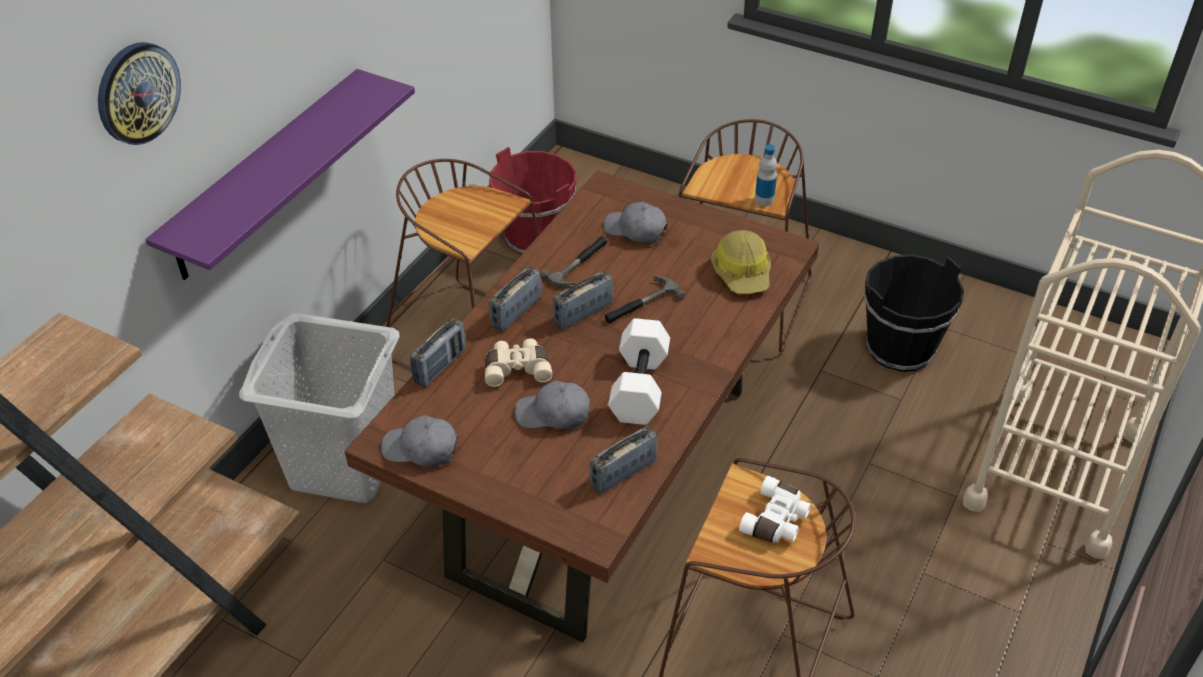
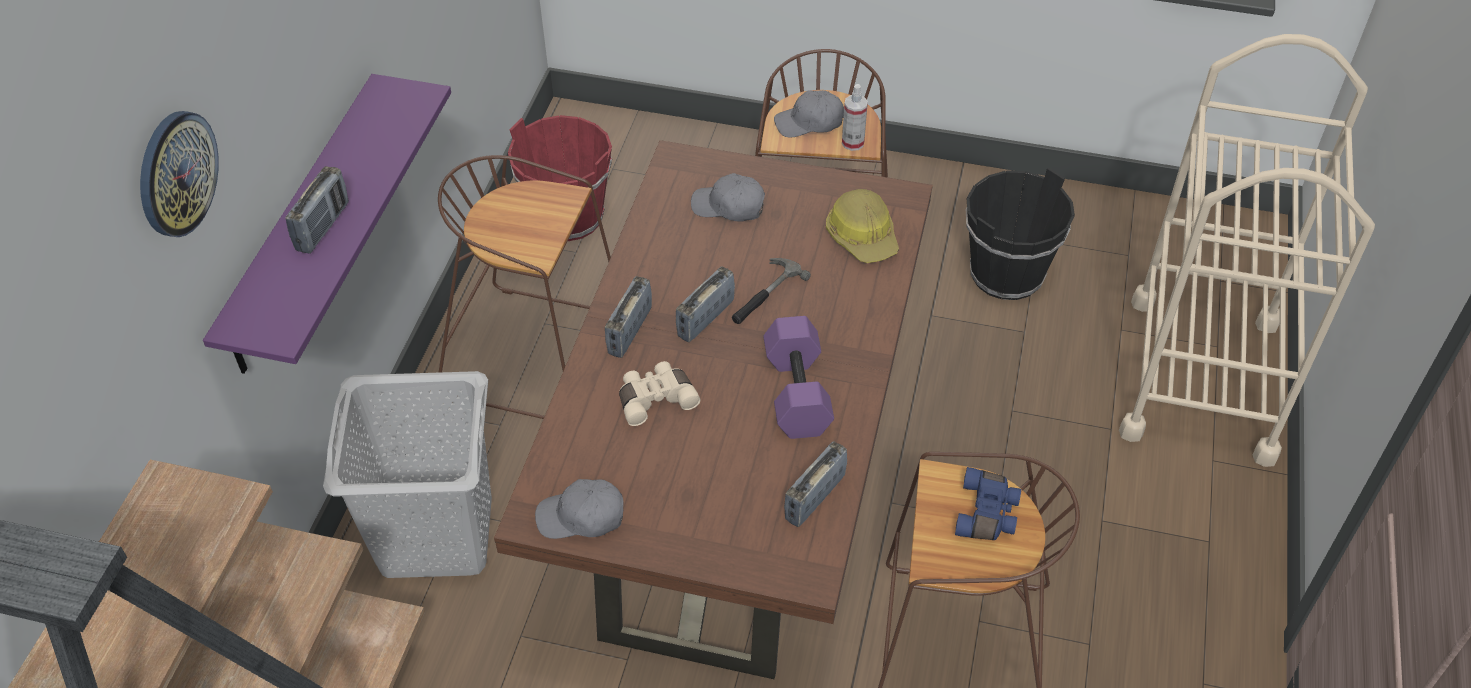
camera: 15 degrees left, 5 degrees up
radio [410,318,466,387] -> radio moved to [285,166,349,254]
grey cap [515,381,590,430] -> grey cap moved to [774,90,844,138]
hammer [540,236,608,288] -> none
white dumbbell [608,318,670,425] -> purple dumbbell [763,316,834,439]
white binoculars [739,476,811,543] -> blue binoculars [955,467,1021,540]
bottle [755,145,777,206] -> spray bottle [842,84,868,151]

